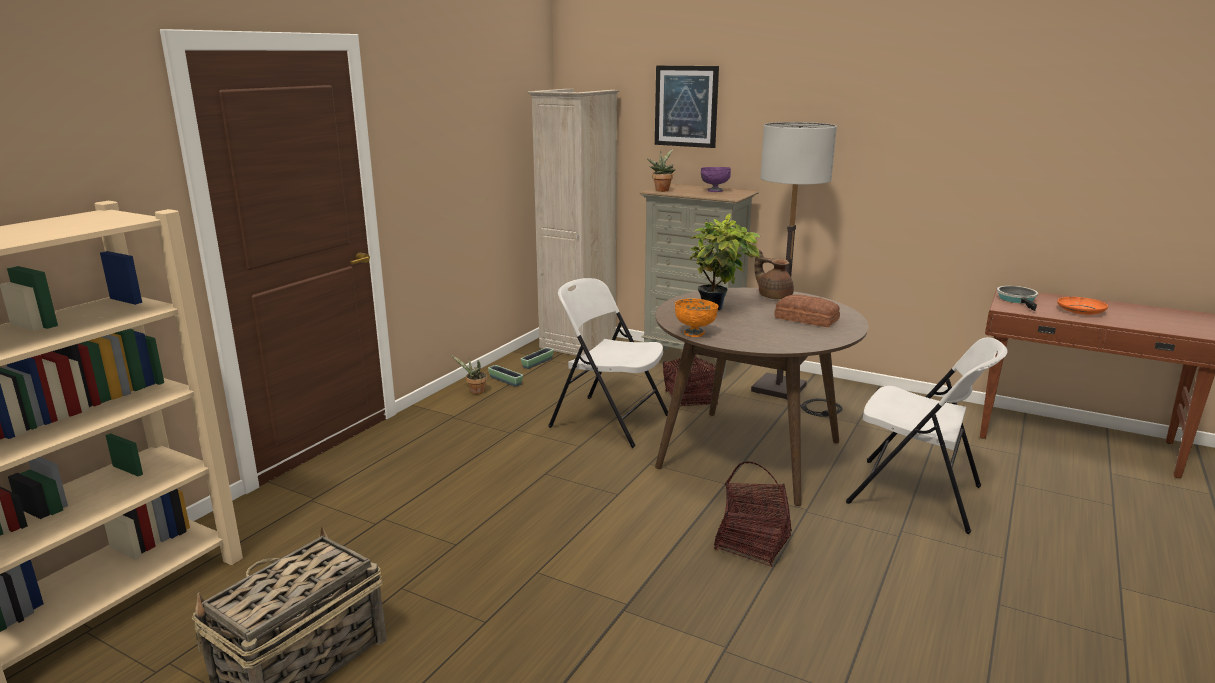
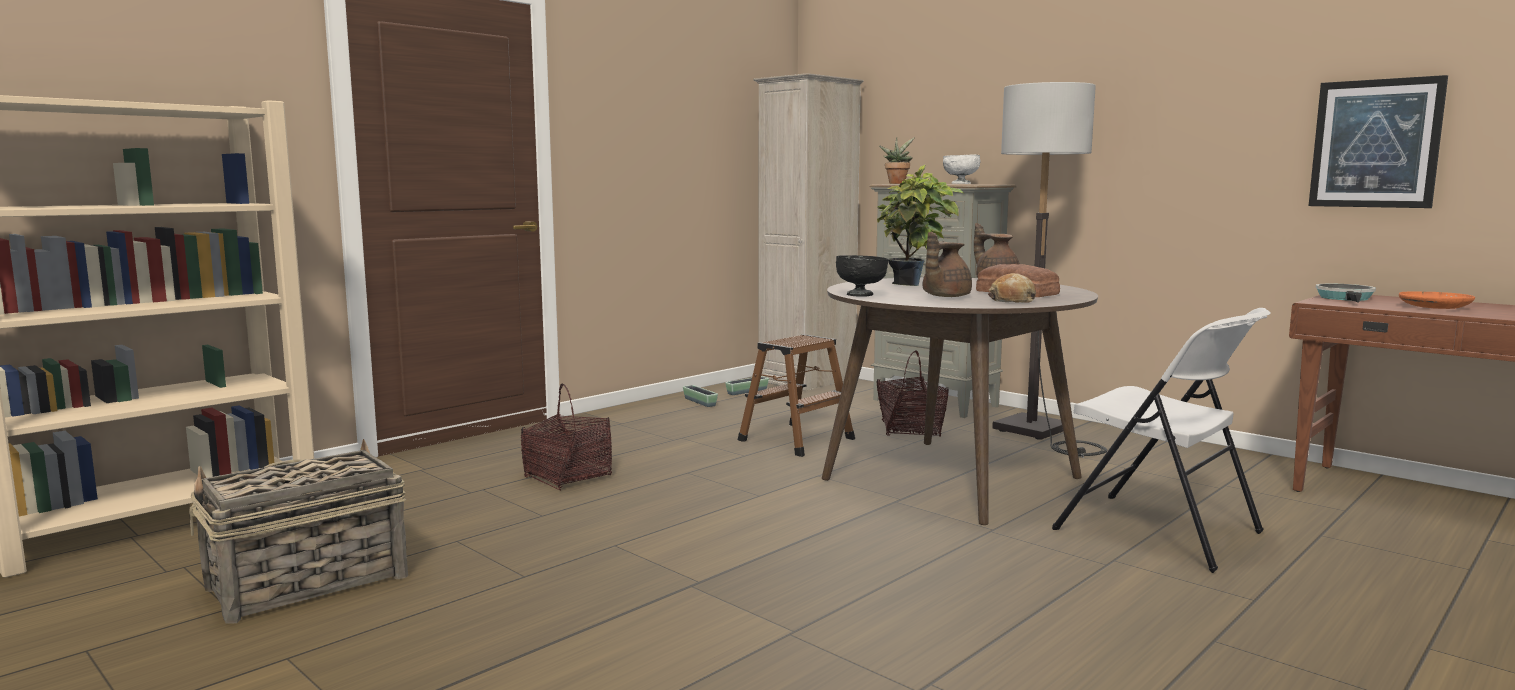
camera: 15 degrees right, 10 degrees down
potted plant [451,355,487,394] -> none
white chair [549,278,668,448] -> brown step ladder [737,334,855,457]
picture [655,66,719,148] -> picture moved to [1309,75,1448,208]
orange bowl [675,298,719,337] -> black bowl [836,255,889,297]
purple bowl [701,167,731,192] -> white bowl [943,155,981,184]
basket [714,462,792,567] -> basket moved to [521,383,612,490]
none -> brown teapot [923,232,972,297]
none -> bread [988,273,1036,302]

